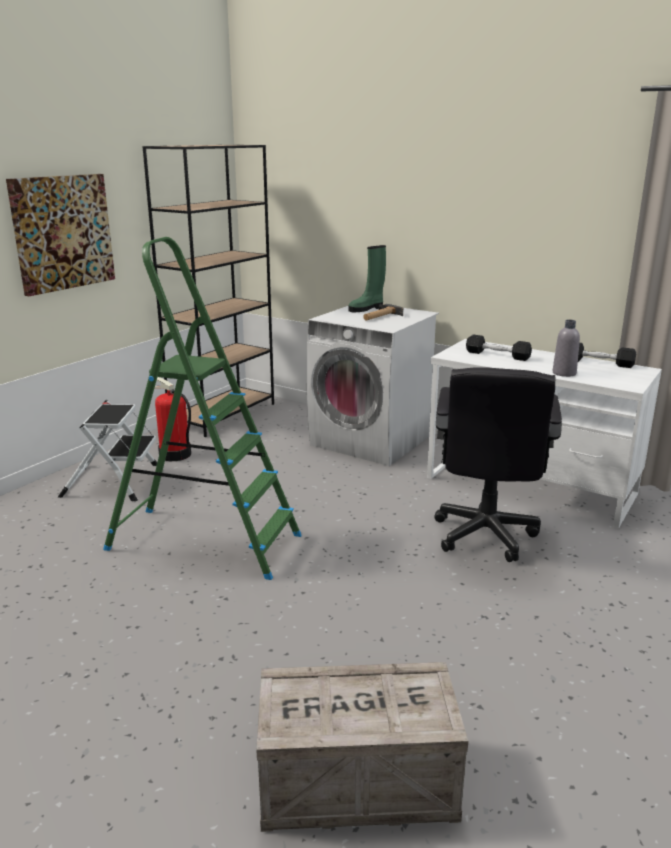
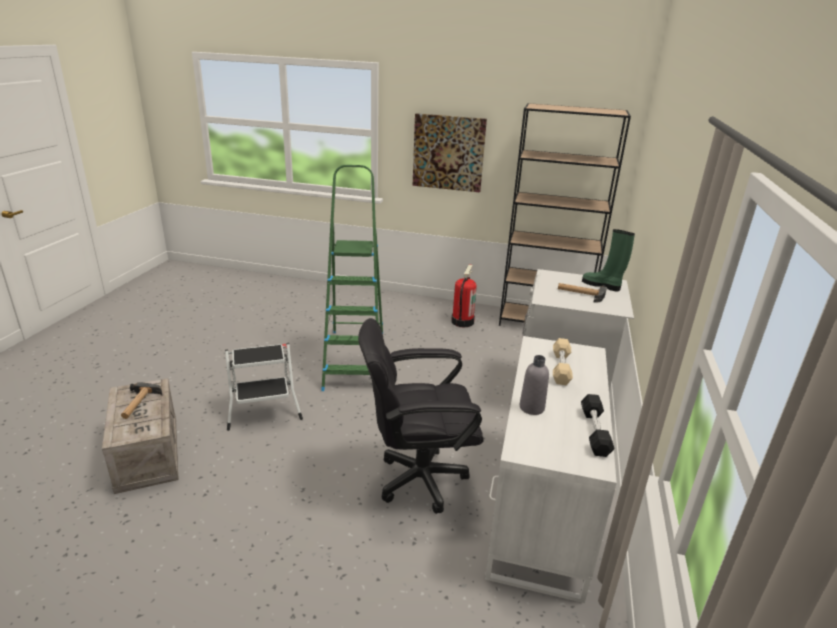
camera: 70 degrees right, 5 degrees up
step ladder [58,400,157,501] -> step ladder moved to [225,343,303,431]
black dumbbell [466,334,532,361] -> beige dumbbell [553,338,573,385]
none -> hammer [121,382,162,419]

